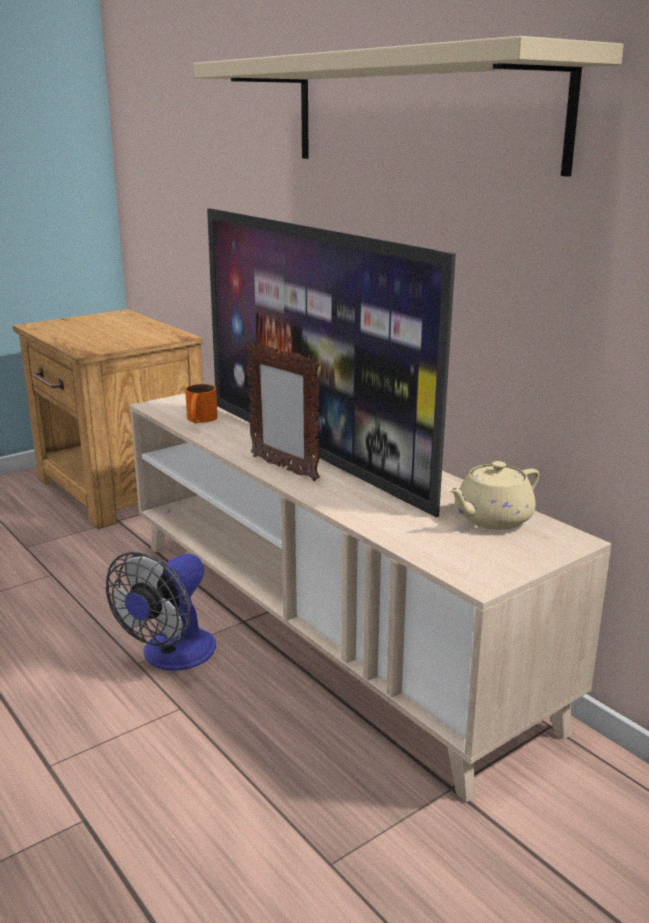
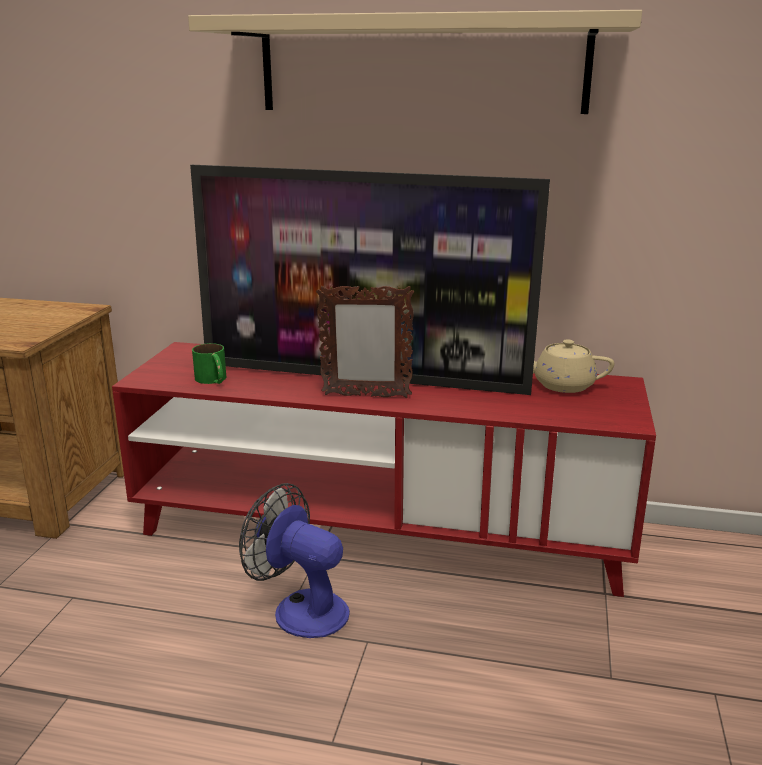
camera: 40 degrees left, 0 degrees up
fan [106,552,216,670] -> fan turned 135 degrees clockwise [239,483,350,638]
beige tv stand [130,393,611,802] -> red tv stand [112,342,656,597]
orange mug [185,384,218,423] -> green mug [192,343,227,384]
beige teapot [447,461,539,530] -> beige teapot turned 90 degrees clockwise [533,339,614,393]

